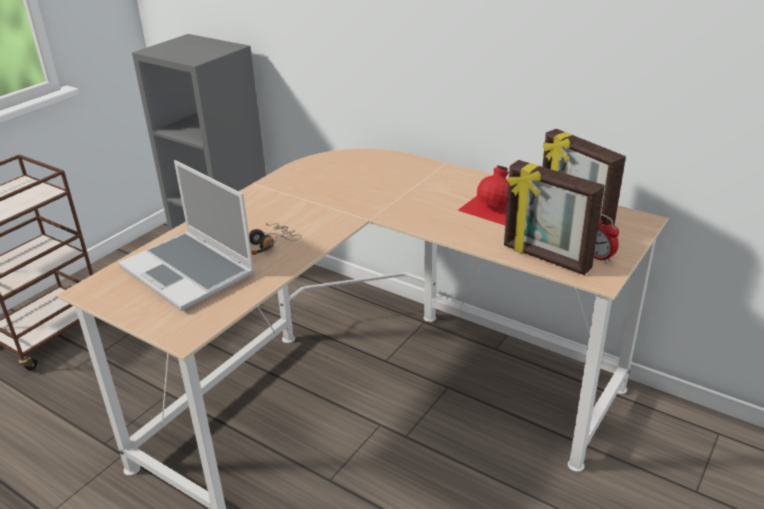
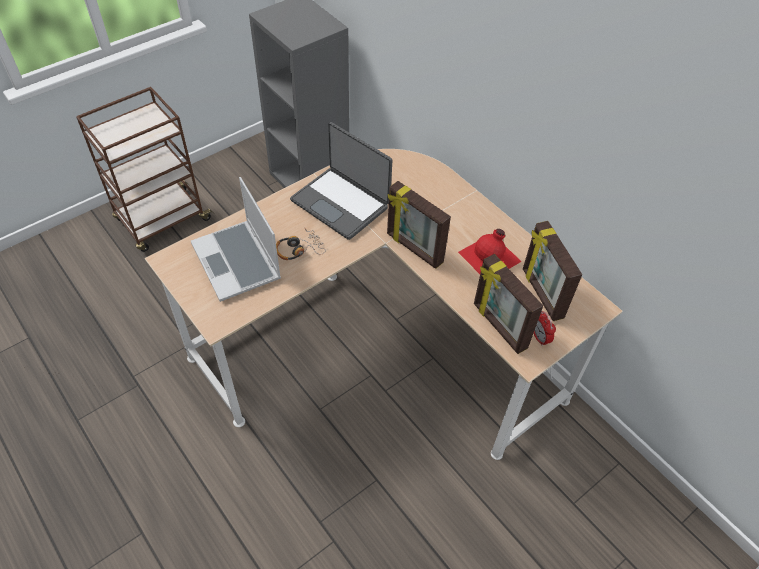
camera: 15 degrees right, 20 degrees up
none -> laptop [290,122,393,240]
none -> picture frame [387,181,451,269]

